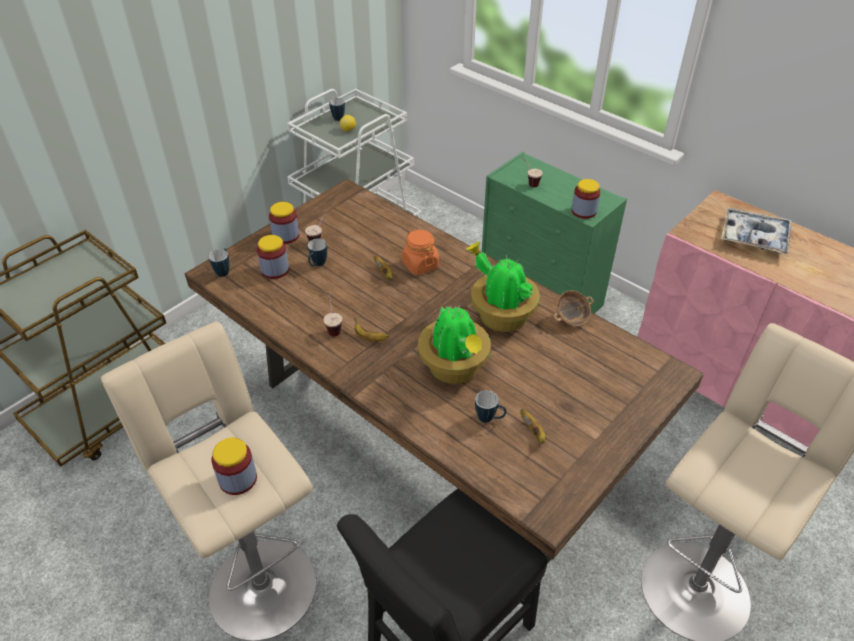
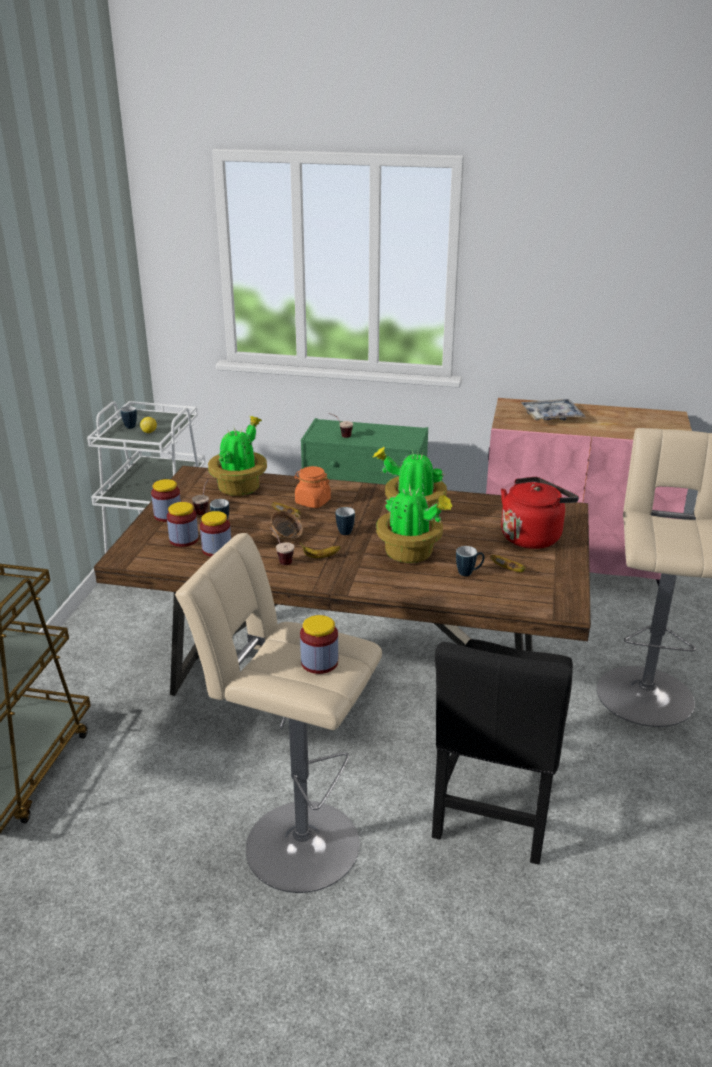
camera: 30 degrees left, 15 degrees down
mug [208,248,229,277] -> mug moved to [336,507,355,535]
bowl [553,290,594,326] -> bowl moved to [271,510,303,540]
jar [572,179,601,219] -> jar moved to [200,511,231,557]
none -> potted plant [208,416,267,496]
none -> red kettle [501,477,579,549]

